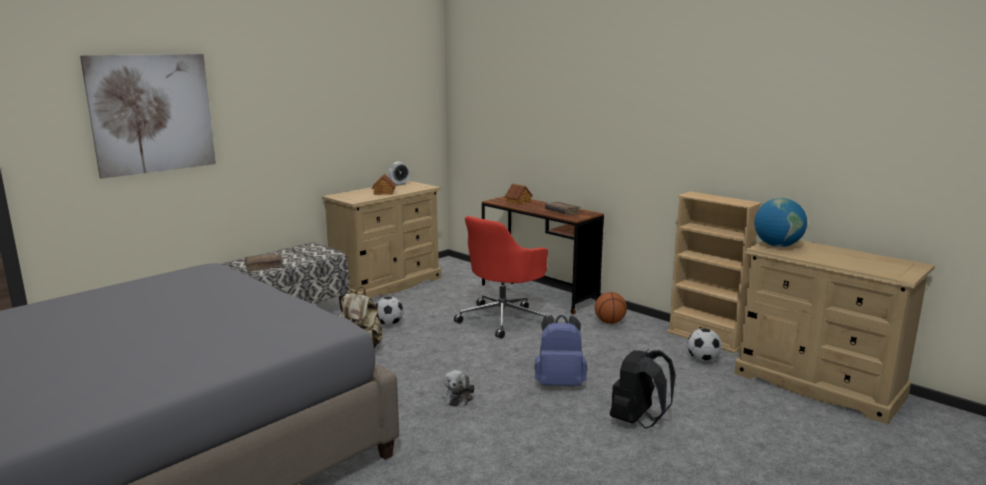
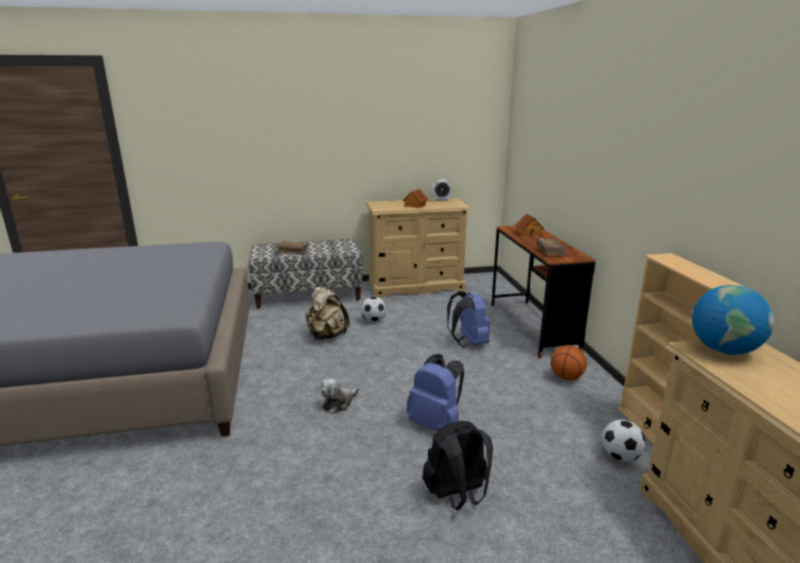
camera: 35 degrees right, 5 degrees up
picture [80,54,216,179] -> none
red office chair [454,216,548,339] -> blue backpack [447,291,490,347]

